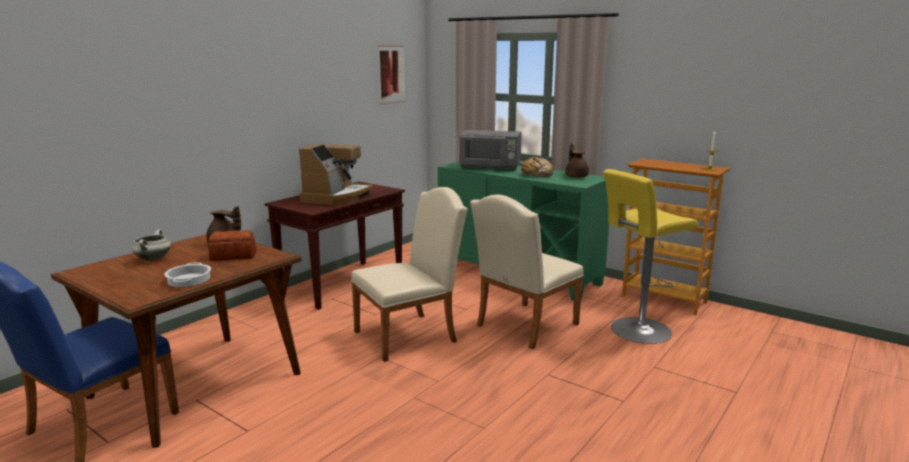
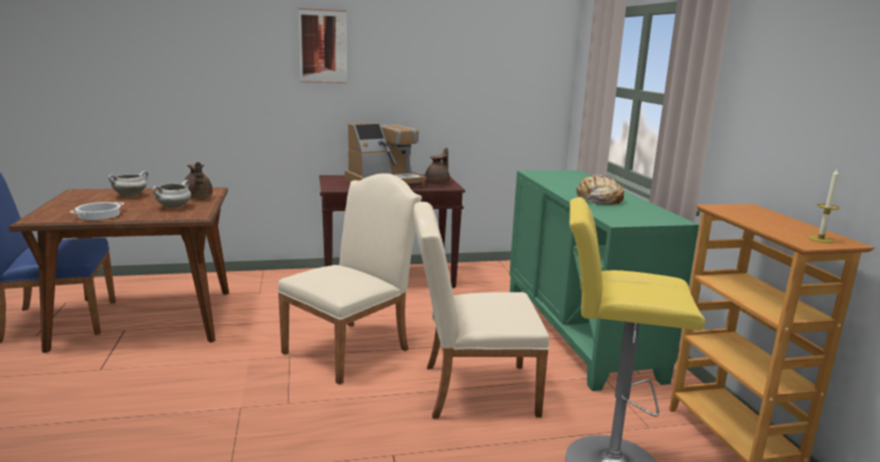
camera: 40 degrees right, 0 degrees up
bread [208,230,256,261] -> white cooking pot [152,180,191,209]
beige chair [351,187,468,362] -> beige chair turned 60 degrees counterclockwise [277,173,422,385]
picture [378,46,405,104] -> picture moved to [299,8,347,84]
grey microwave [459,130,522,171] -> none
brown teapot [565,143,589,178] -> brown teapot moved to [425,148,450,185]

